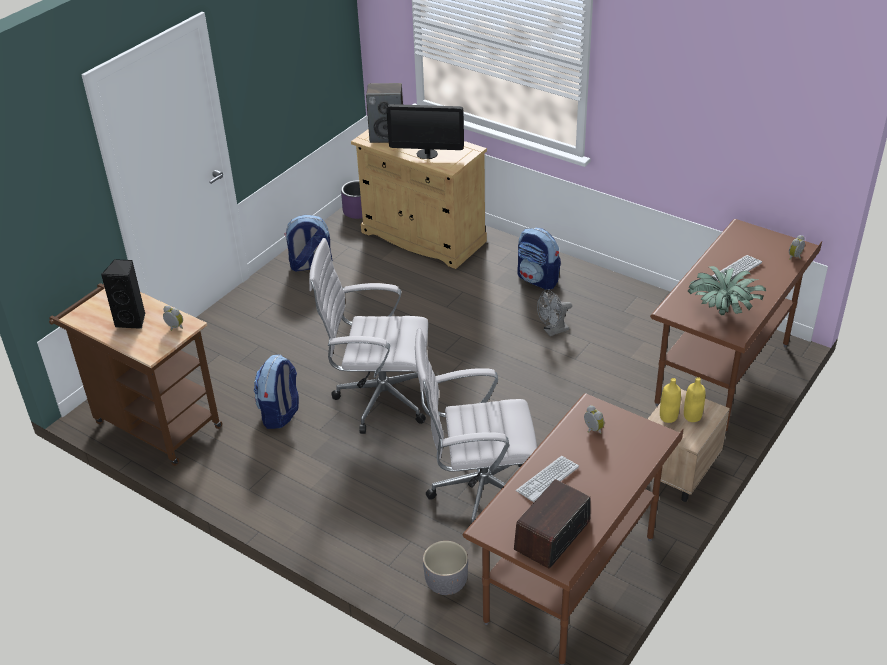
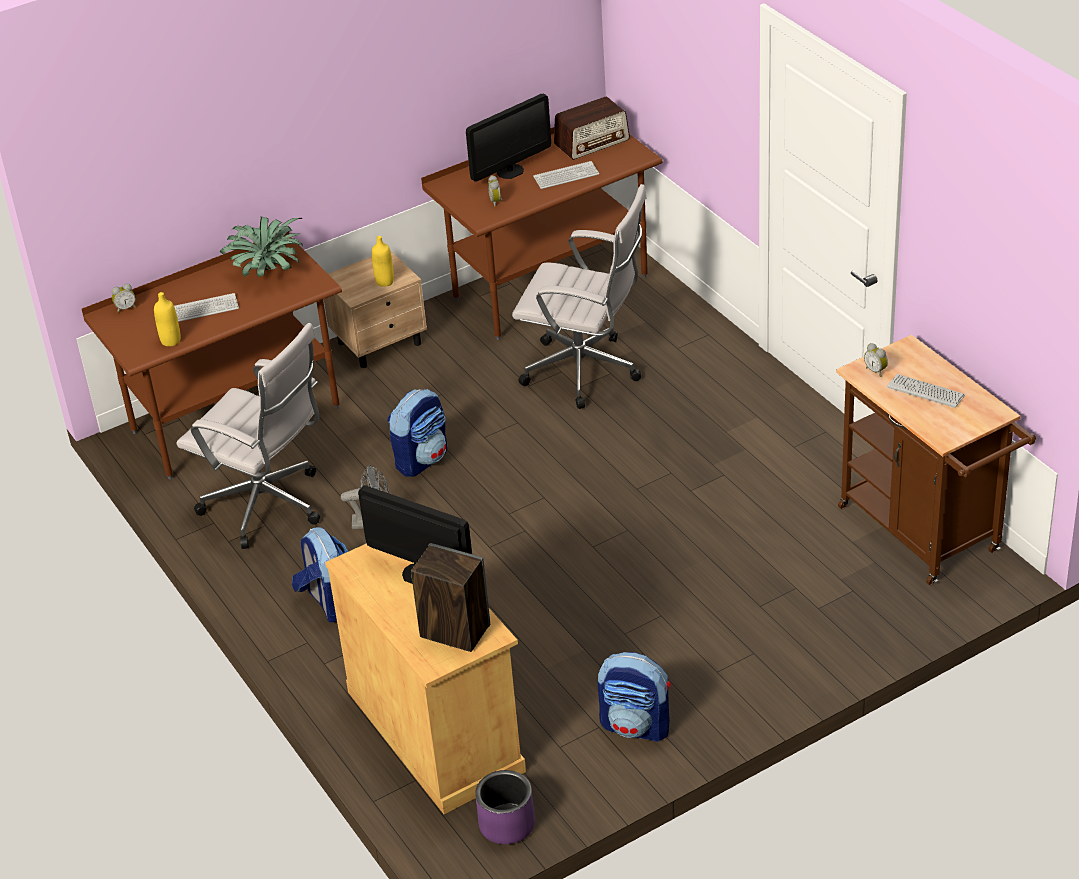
camera: 155 degrees left, 0 degrees up
black speaker [101,259,145,329] -> keyboard [887,374,966,408]
backpack [254,355,299,429] -> backpack moved to [387,389,447,477]
white office chair [309,238,428,434] -> white office chair moved to [177,323,320,549]
grey planter [423,541,468,595] -> none
yellow bottle [684,377,706,422] -> yellow bottle moved to [154,292,181,346]
none -> monitor [466,94,551,182]

